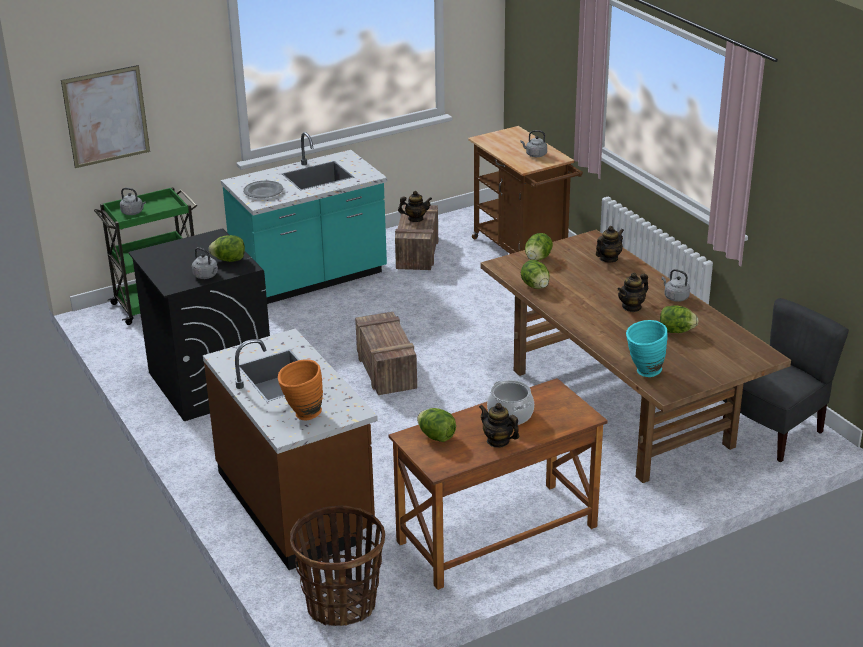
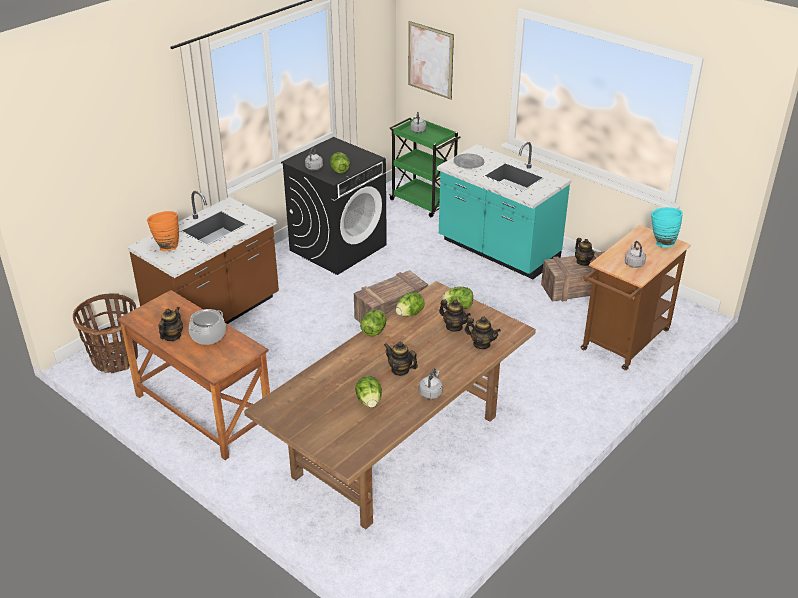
camera: 70 degrees right, 5 degrees up
lettuce [417,408,456,442] -> lettuce moved to [360,310,386,336]
turquoise vase [626,320,668,377] -> turquoise vase moved to [651,207,683,247]
grey chair [723,298,849,462] -> none
none -> teapot [439,300,471,332]

